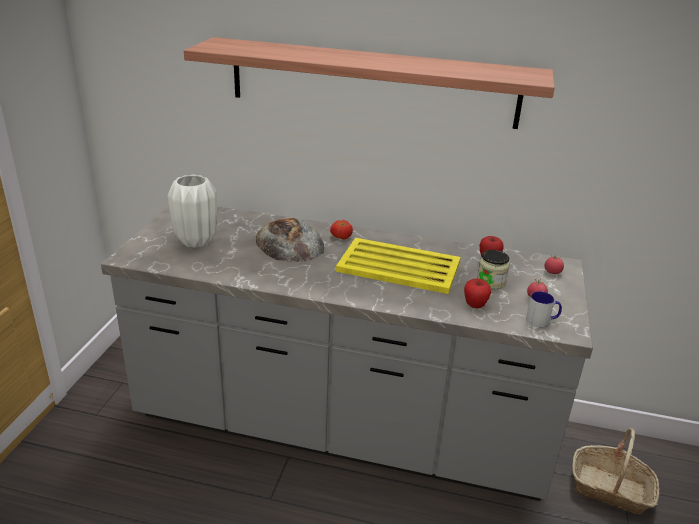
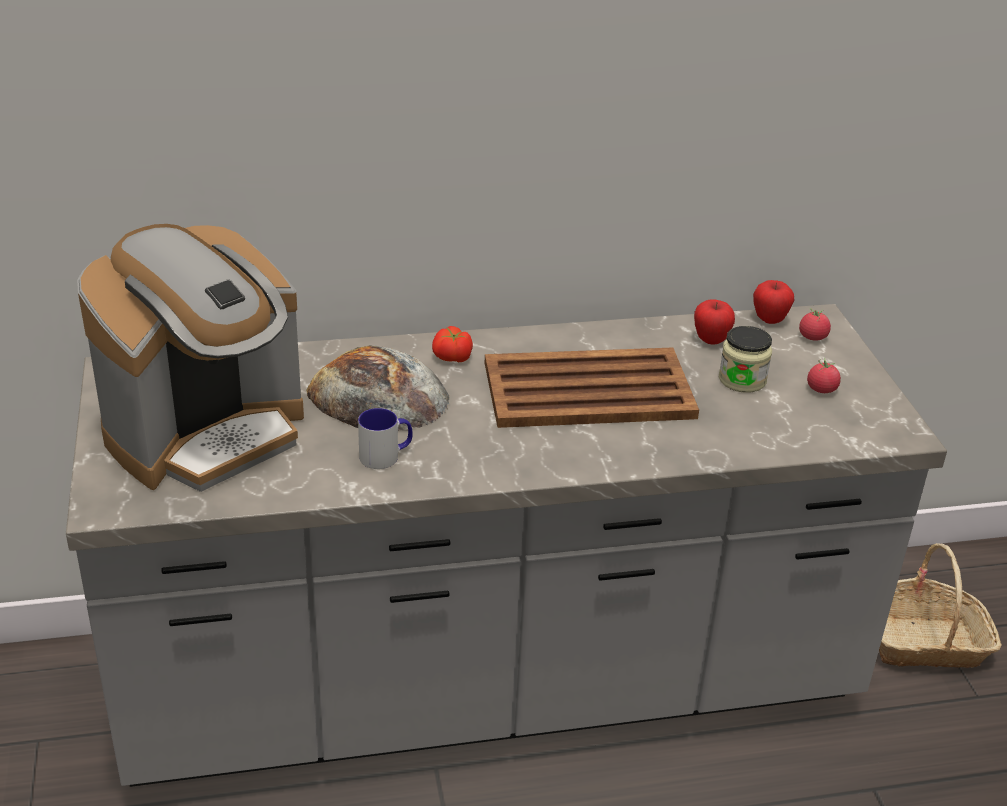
camera: 25 degrees left, 5 degrees up
white vase [168,174,217,248] -> coffee machine [77,224,304,492]
shelf [184,37,555,129] -> none
yellow tray [336,238,461,294] -> brown tray [485,347,699,428]
apple [464,278,491,308] -> apple moved to [753,280,794,324]
mug [526,291,562,327] -> mug moved to [358,408,413,469]

